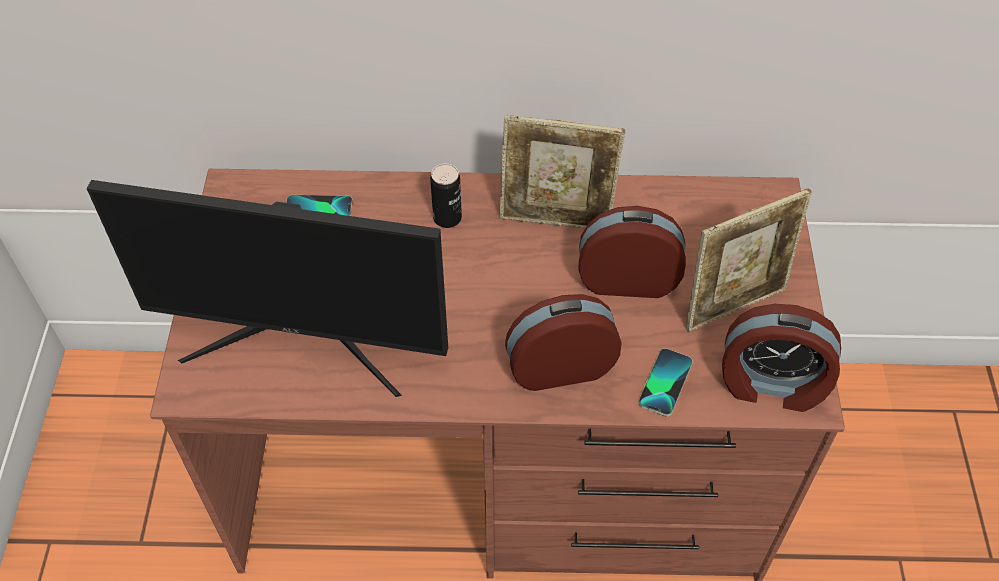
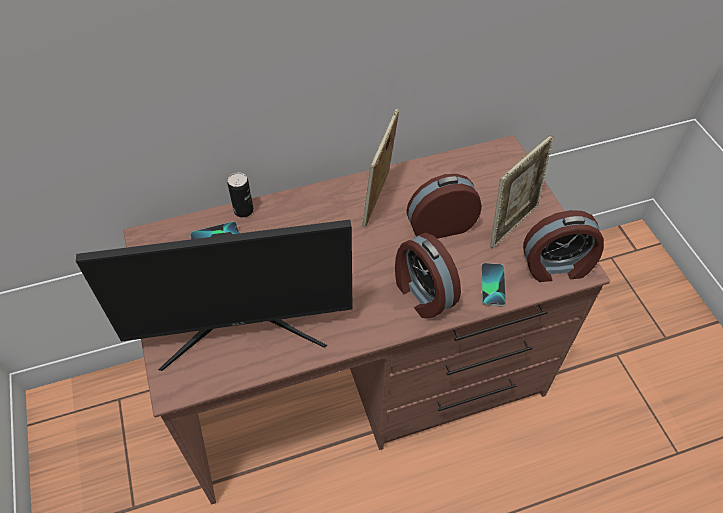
camera: 20 degrees left, 0 degrees up
can [430,163,462,228] -> can moved to [228,172,254,217]
picture frame [500,115,625,229] -> picture frame turned 120 degrees clockwise [362,109,399,227]
alarm clock [505,294,622,391] -> alarm clock turned 90 degrees counterclockwise [395,233,461,318]

